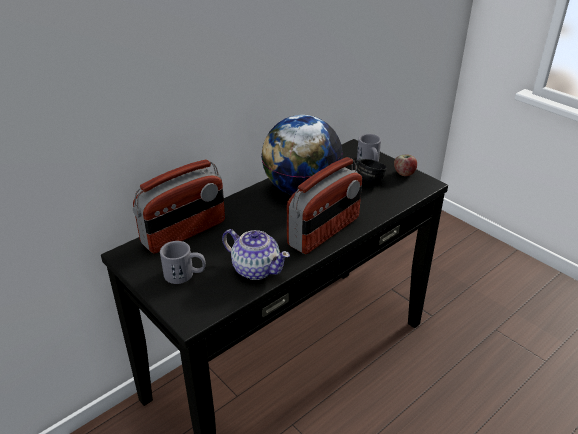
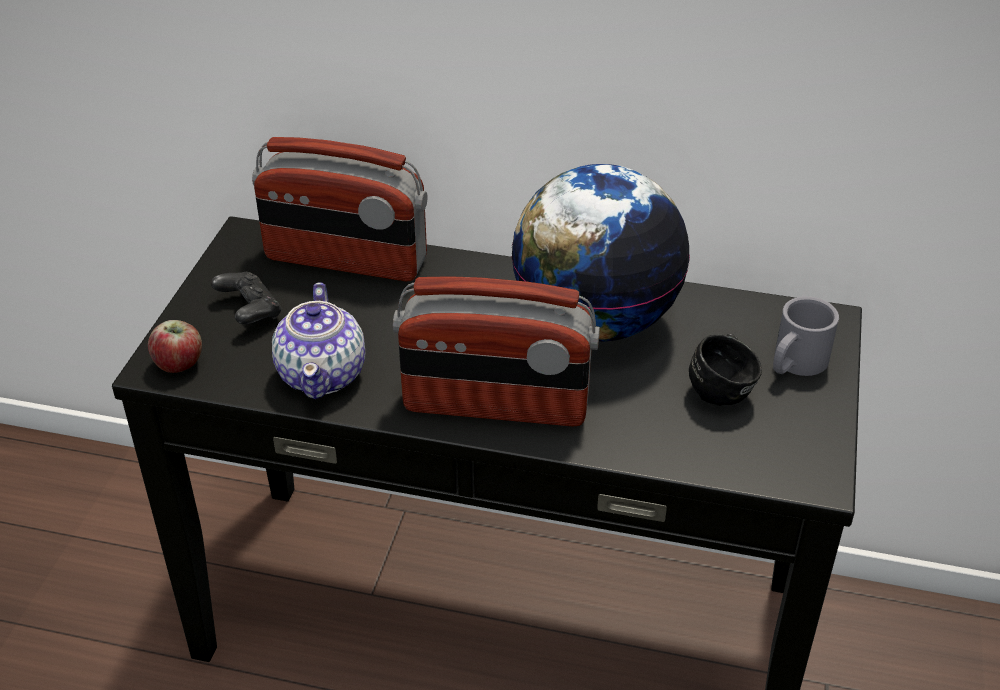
camera: 55 degrees right, 5 degrees up
grey mug [160,241,206,284] -> black game controller [211,272,282,324]
apple [394,154,417,176] -> apple moved to [148,320,202,373]

